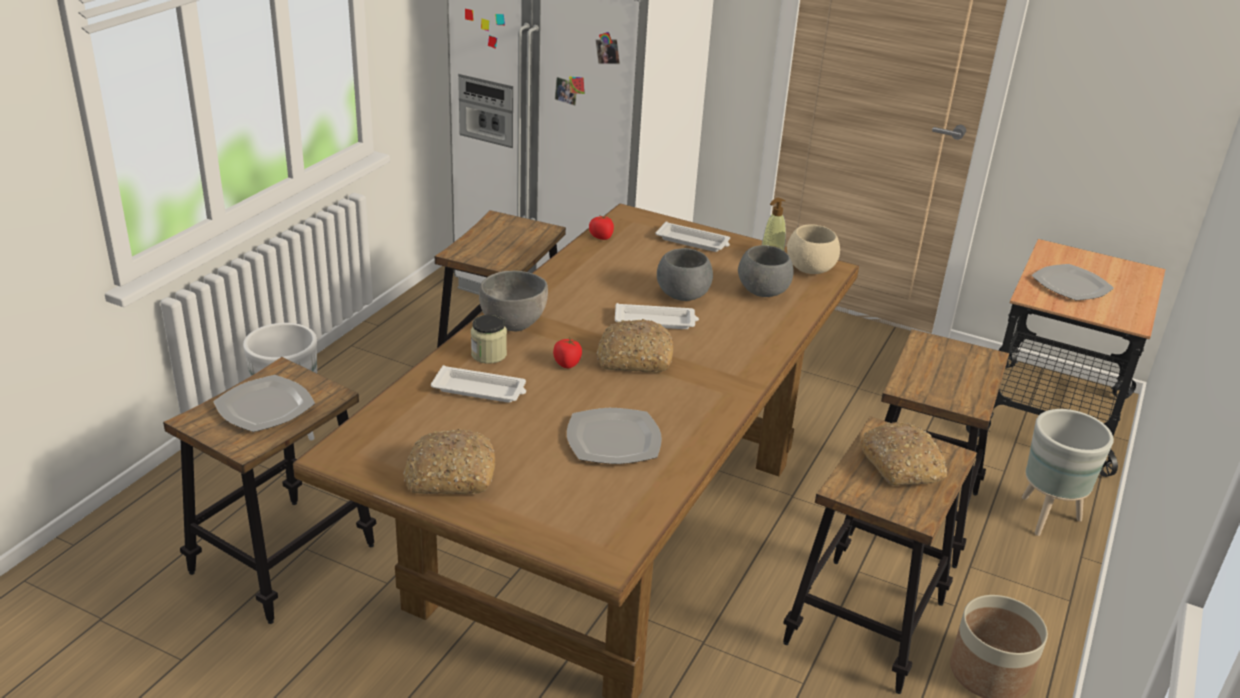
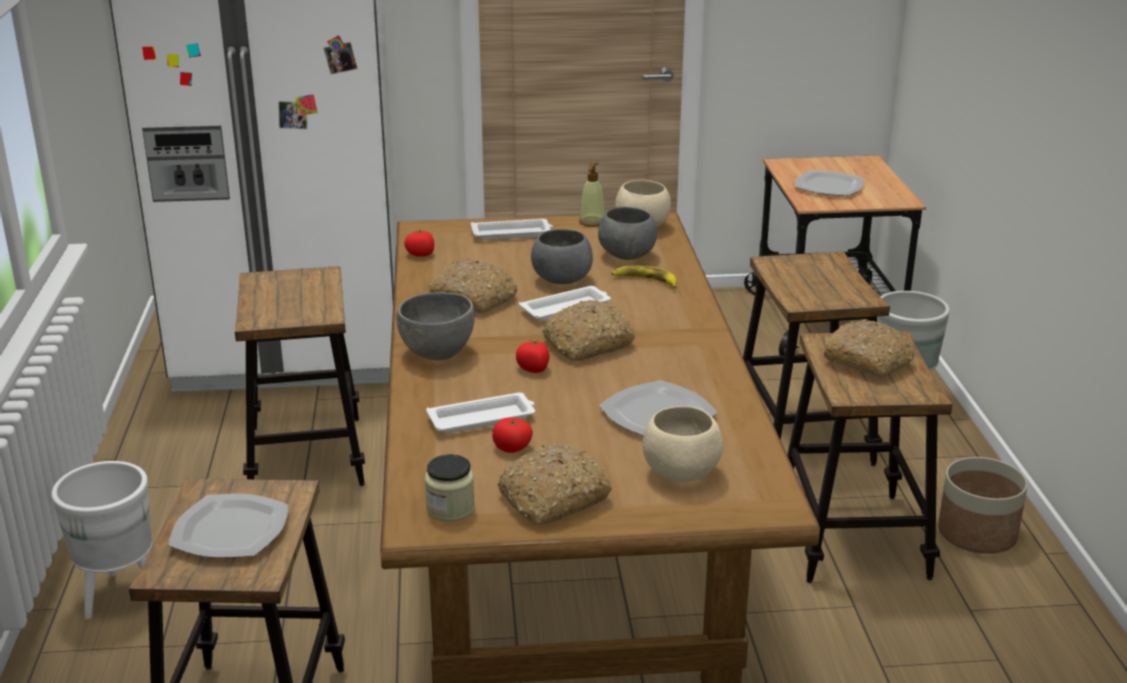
camera: 30 degrees left, 5 degrees down
jar [471,314,507,364] -> jar moved to [425,454,475,522]
none -> bread [427,259,518,313]
none -> tomato [492,417,533,453]
none -> banana [612,265,677,288]
none -> beige bowl [643,406,723,482]

